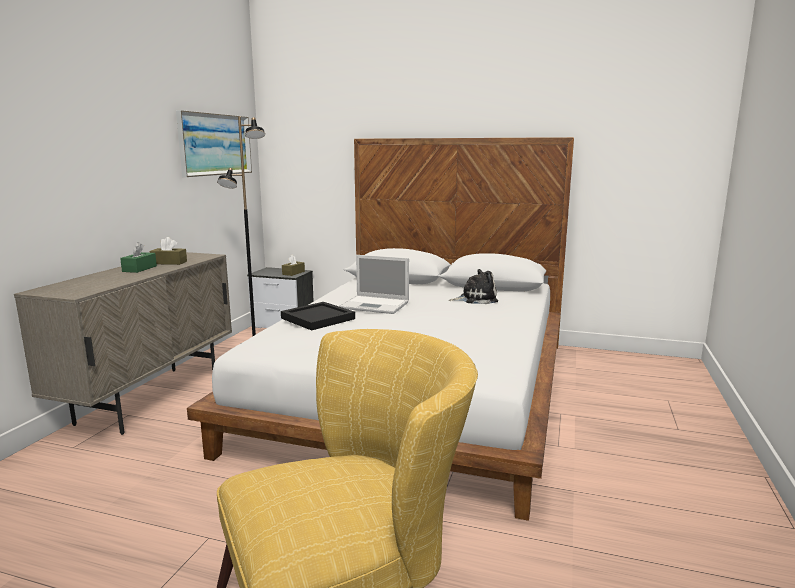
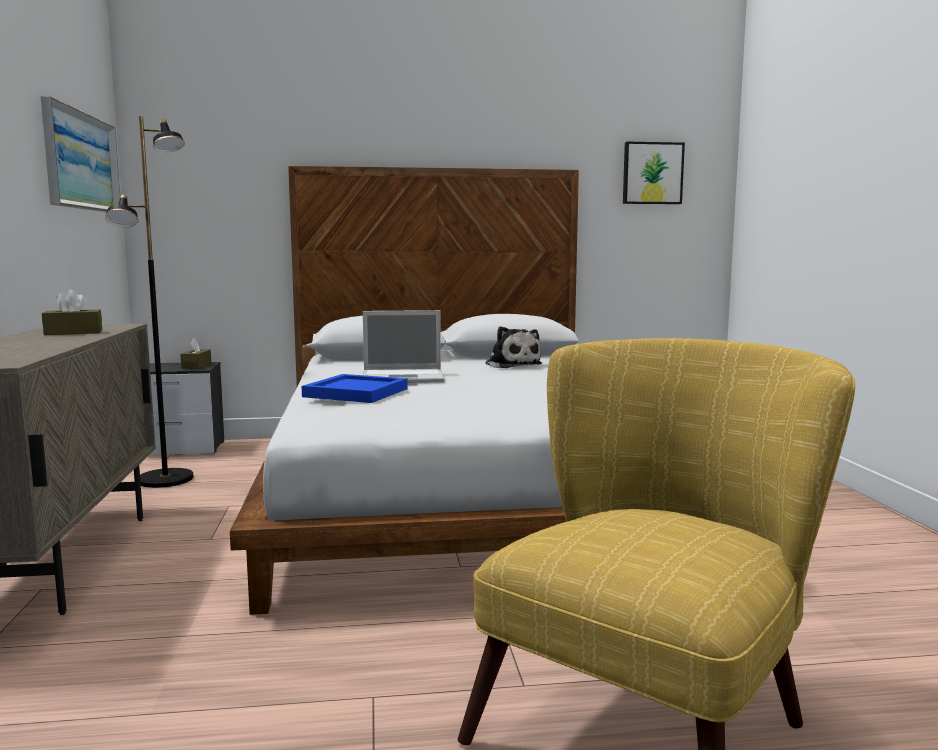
camera: 25 degrees left, 5 degrees down
green tissue box [120,242,157,273] -> none
black tray [281,302,355,331] -> blue tray [302,374,408,403]
plush toy [449,269,498,304] -> plush toy turned 90 degrees clockwise [486,326,542,368]
none -> picture [623,142,685,204]

